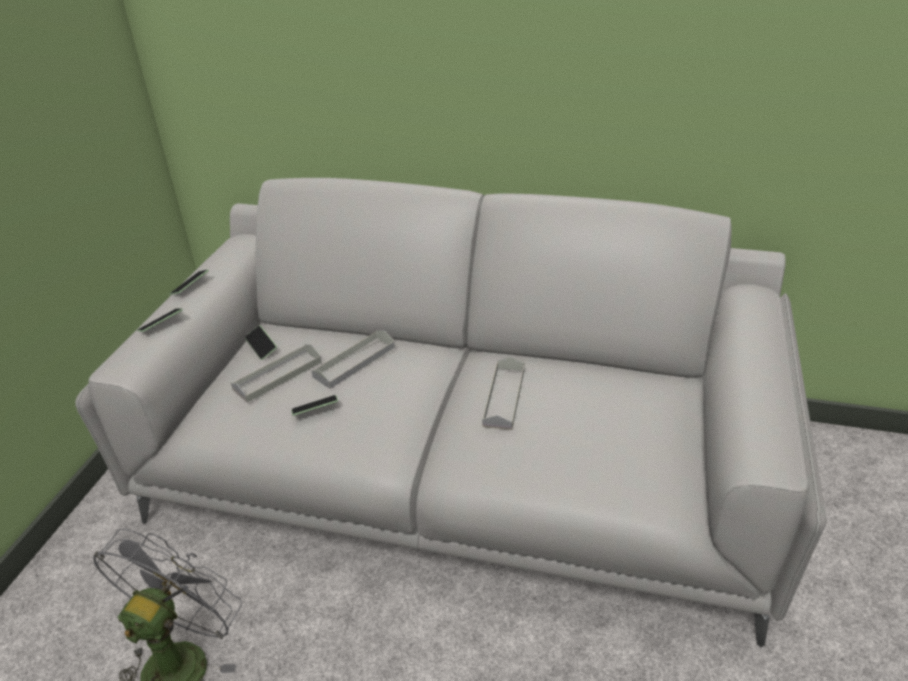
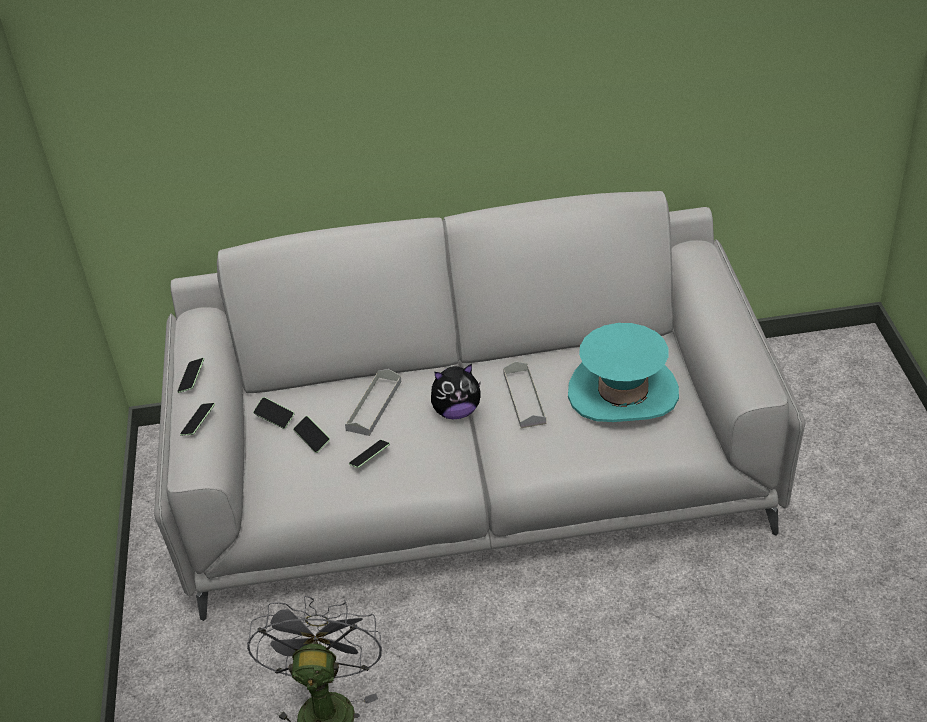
camera: 20 degrees left, 5 degrees up
grey tray [231,344,322,403] -> phone [293,416,330,453]
none -> plush toy [431,364,481,419]
none -> turquoise hat [568,323,679,422]

